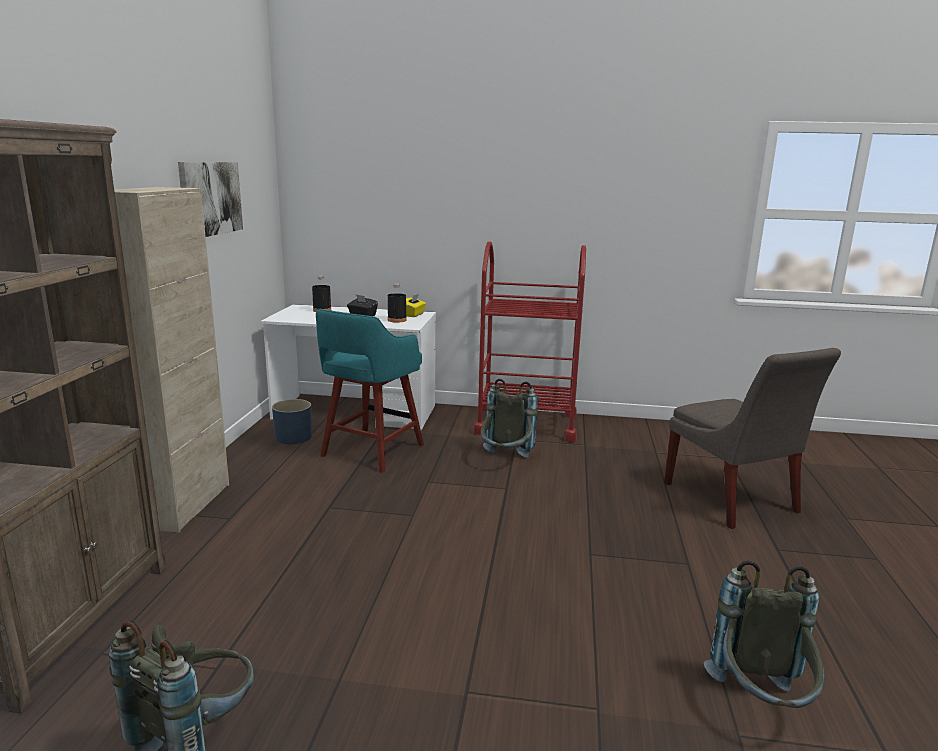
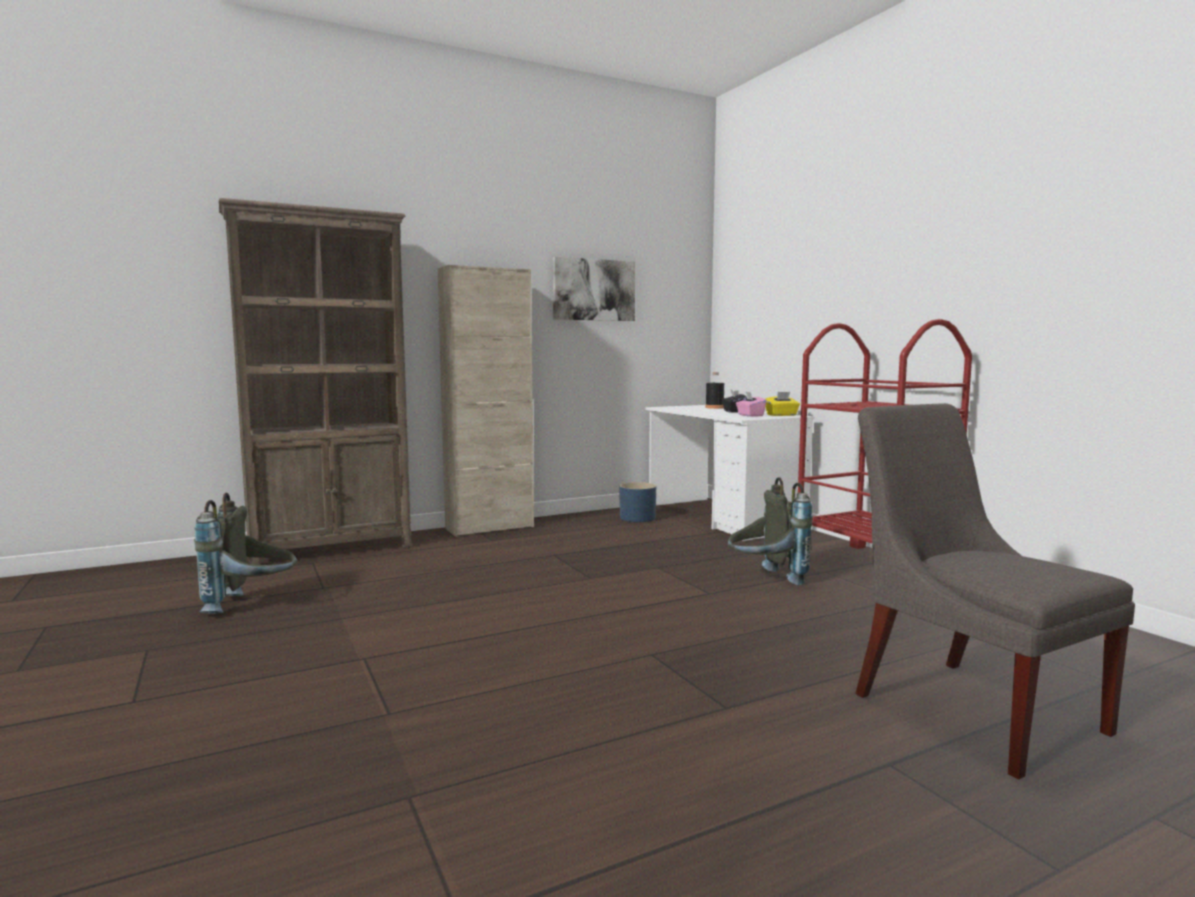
camera: 55 degrees right, 10 degrees down
turquoise stool [316,309,424,473] -> none
black bottle [388,284,407,323] -> pink tissue box [736,392,766,417]
grey chair [664,348,841,529] -> grey chair turned 120 degrees clockwise [855,403,1135,780]
grey backpack [704,560,824,708] -> none

